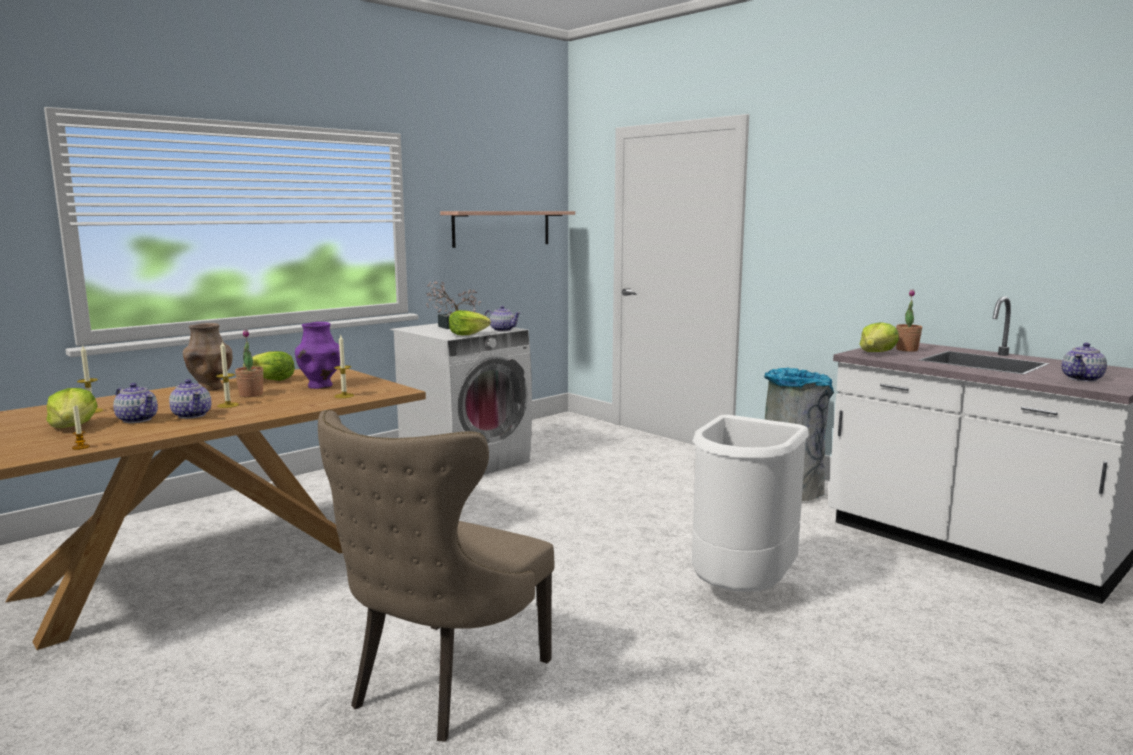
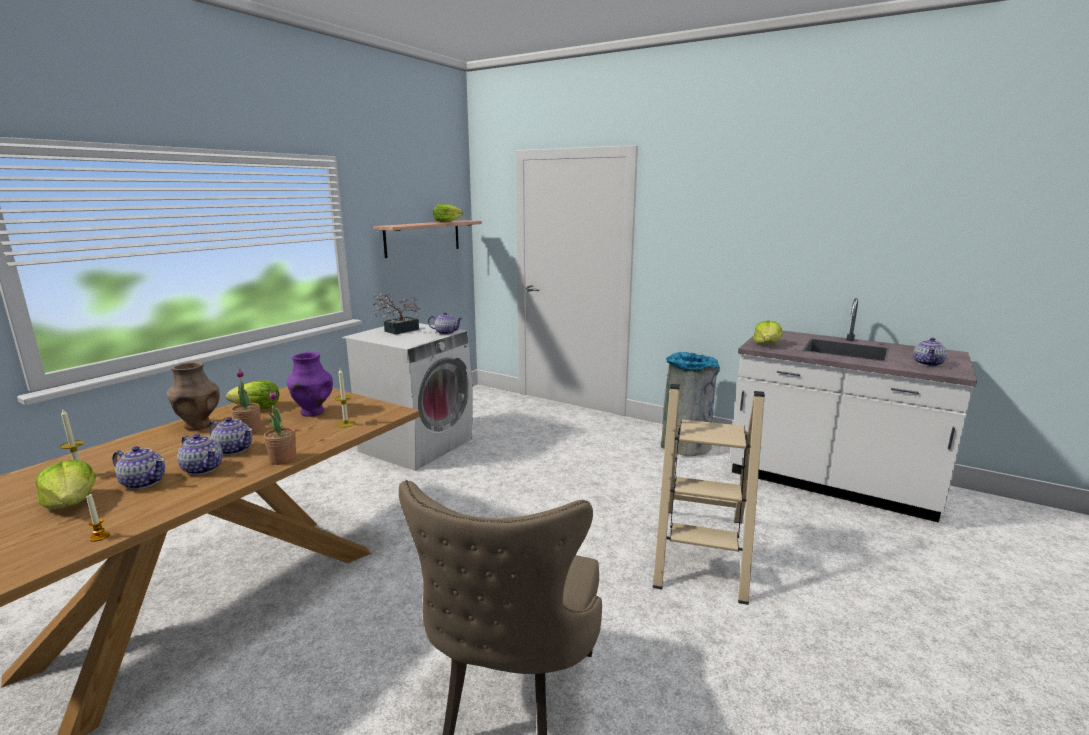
camera: 15 degrees left, 5 degrees up
candle [216,342,239,408] -> teapot [209,417,253,455]
lettuce [449,310,491,335] -> lettuce moved to [433,204,463,222]
white trash can [692,415,809,592] -> beige step ladder [653,384,765,605]
potted plant [896,289,922,352] -> potted plant moved to [264,391,296,465]

